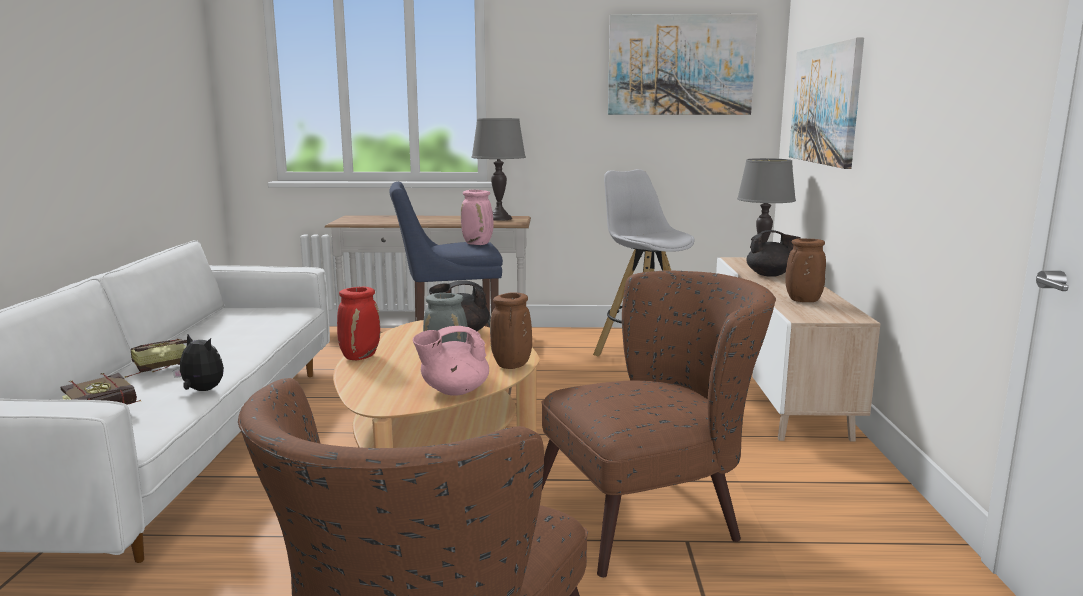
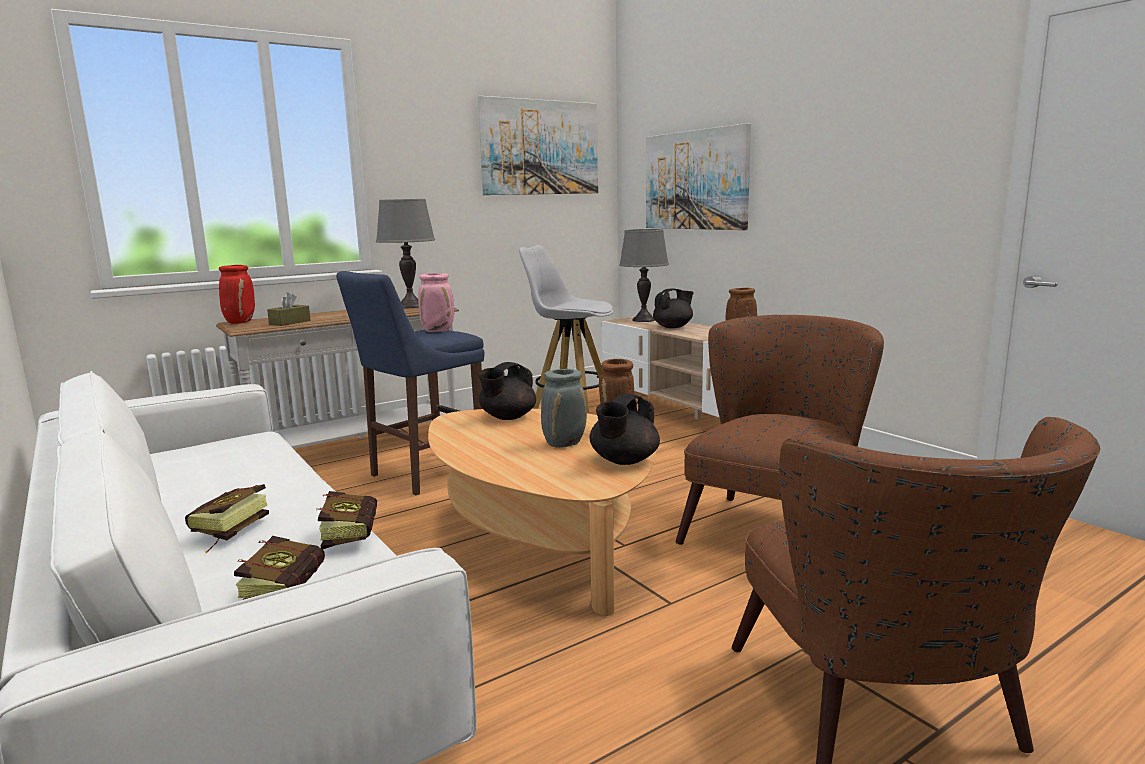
camera: 35 degrees left, 0 degrees up
plush toy [173,335,224,391] -> book [316,491,377,549]
red vase [337,287,380,360] -> red vase moved to [219,265,255,324]
pink teapot [413,326,489,396] -> black teapot [589,394,660,465]
none -> brown tissue box [267,292,310,326]

